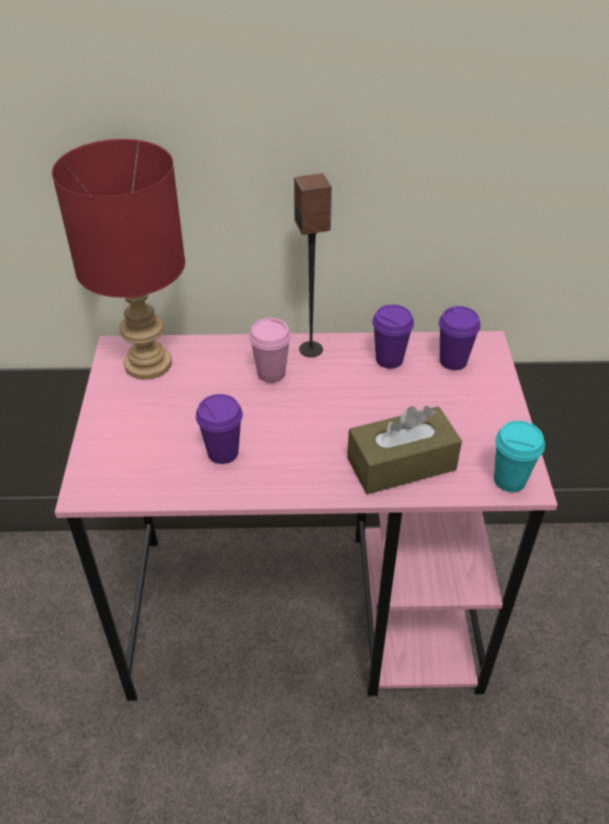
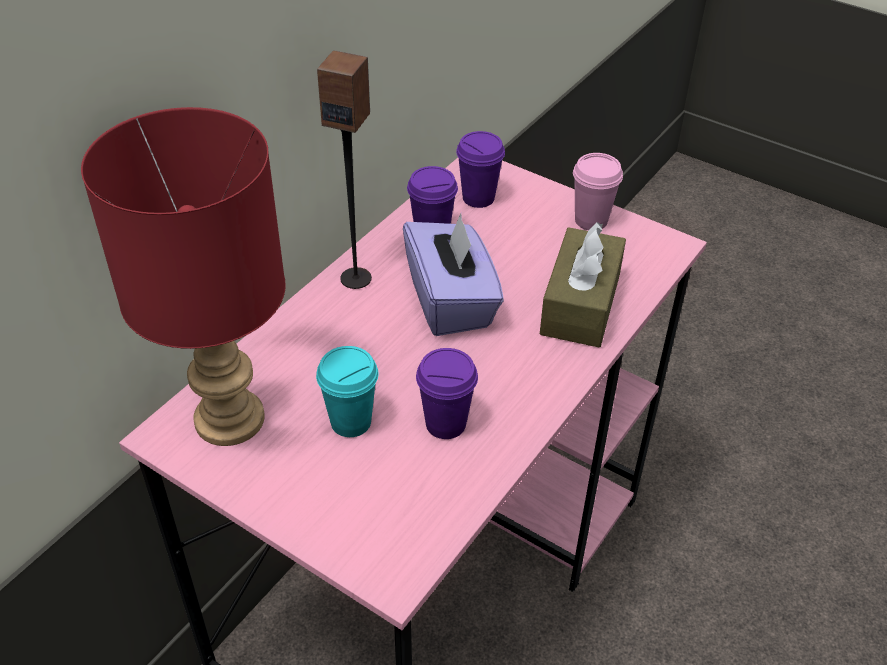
camera: 55 degrees left, 0 degrees up
pink cup [249,318,291,383] -> pink cup moved to [573,153,623,230]
turquoise cup [494,421,545,492] -> turquoise cup moved to [316,346,379,437]
none -> purple tissue box [403,213,504,336]

